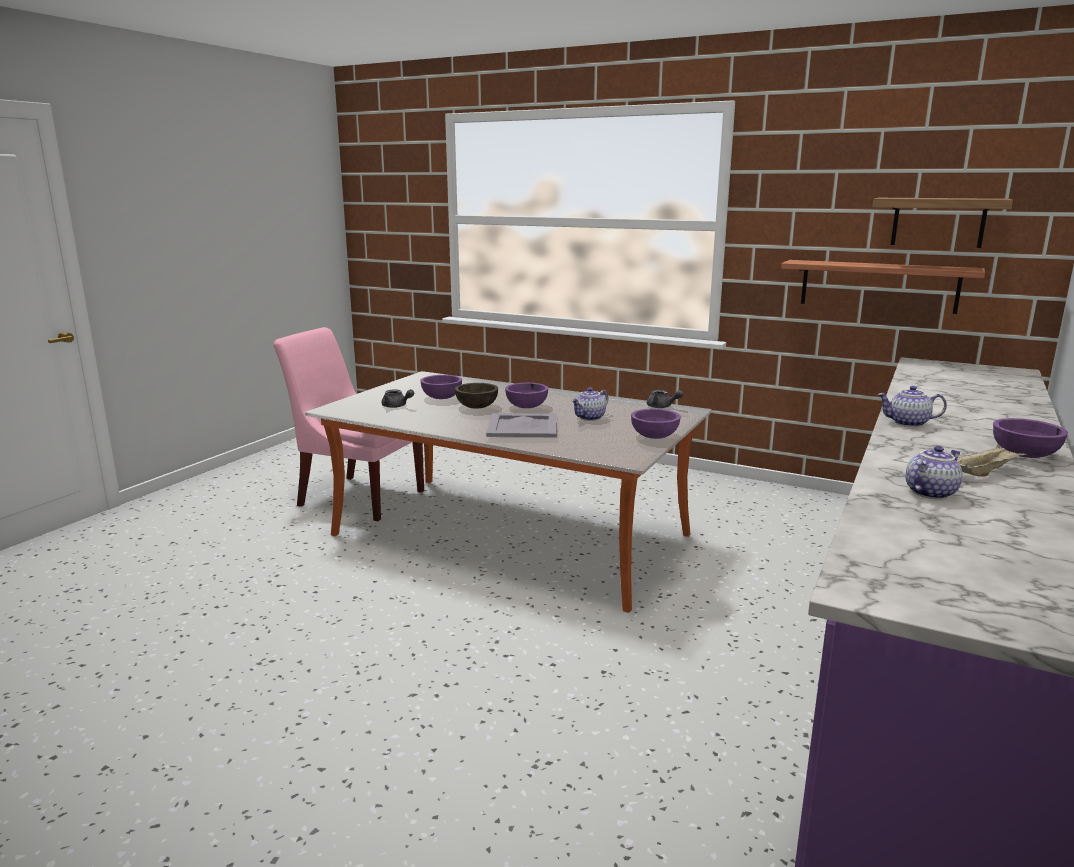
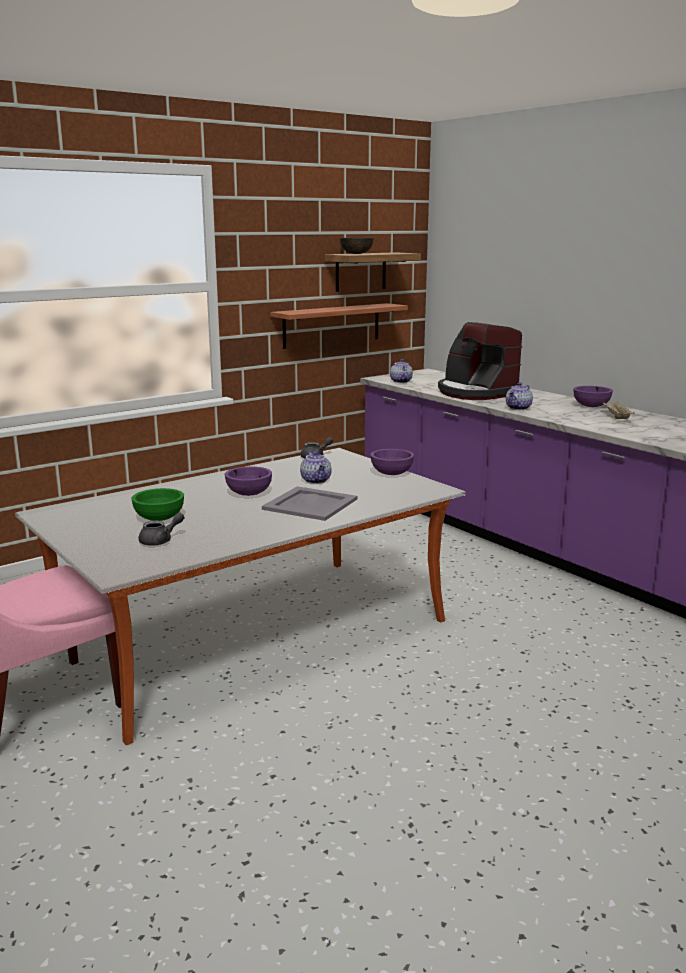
camera: 65 degrees left, 0 degrees up
purple bowl [420,375,462,399] -> green bowl [131,488,184,521]
brown bowl [455,383,498,408] -> brown bowl moved to [340,238,373,254]
teapot [906,446,962,499] -> teapot moved to [390,359,413,383]
none -> coffee machine [438,322,522,400]

